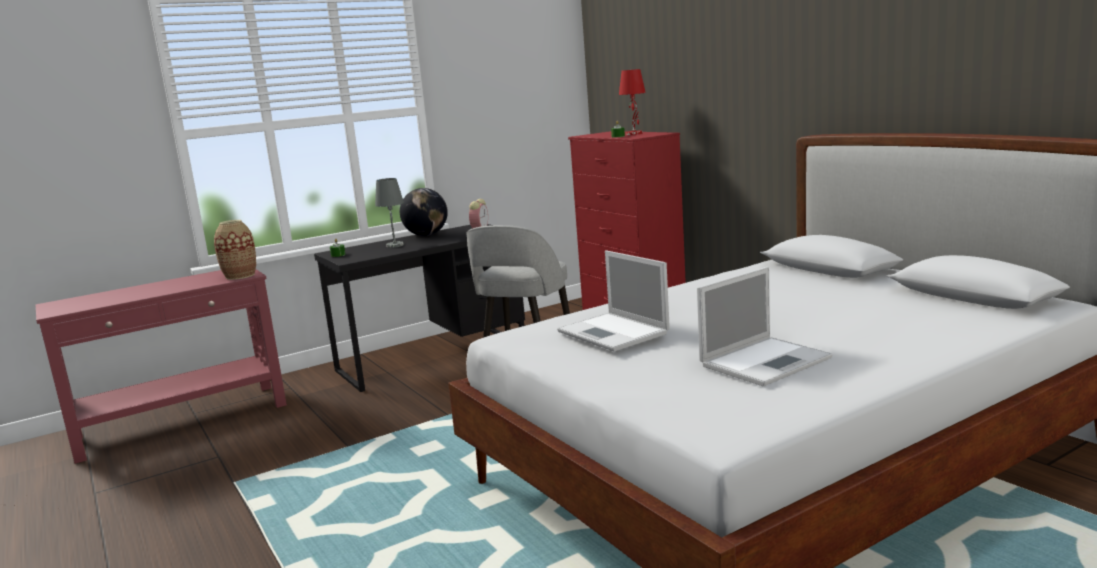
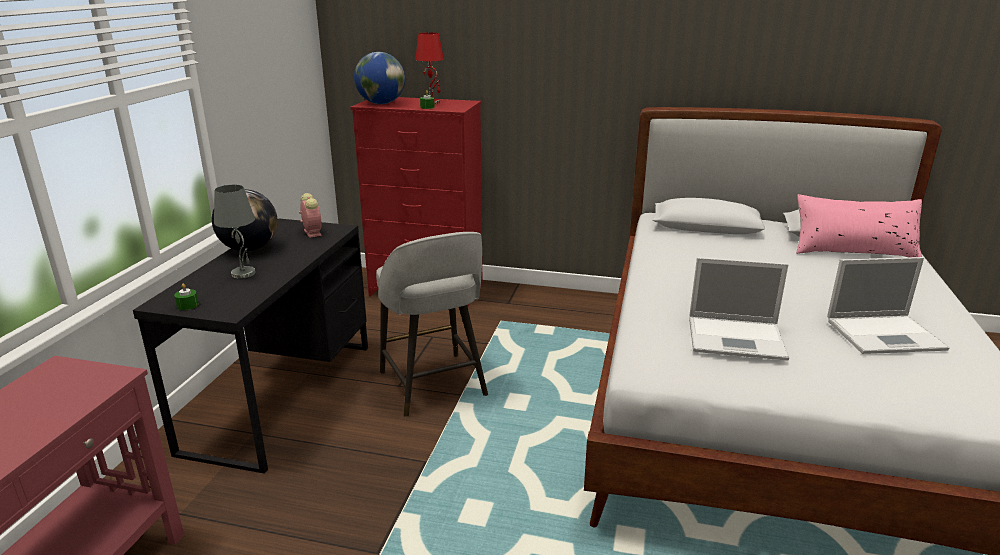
camera: 45 degrees left, 10 degrees up
vase [214,220,256,280] -> none
laptop [697,267,832,386] -> laptop turned 75 degrees clockwise [827,257,950,354]
none -> globe [354,52,405,104]
none -> pink pillow [796,194,922,257]

